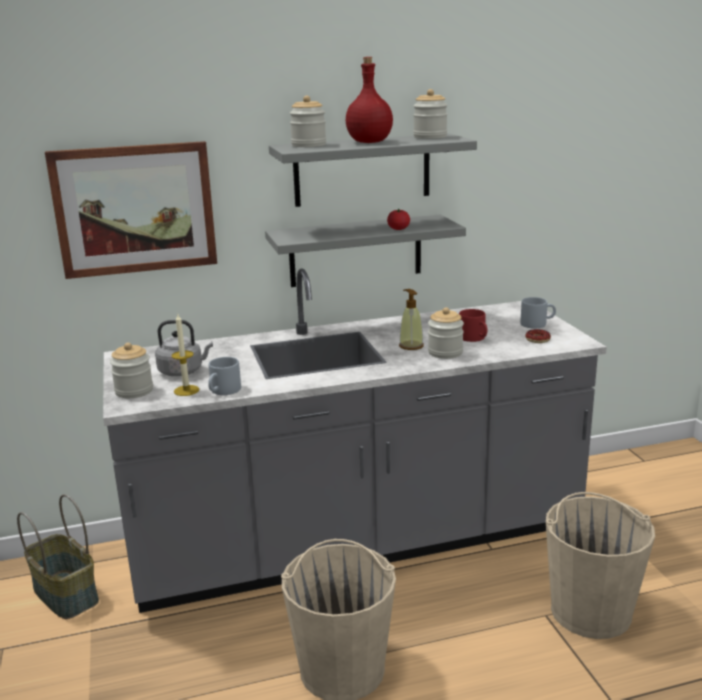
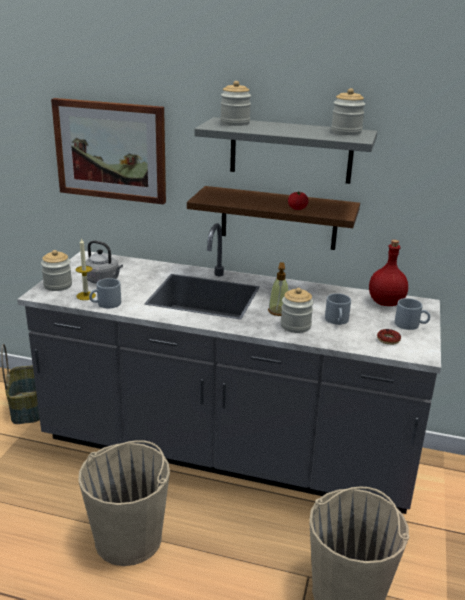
camera: 30 degrees right, 5 degrees up
grey shelf [265,215,466,287] -> brown shelf [187,186,360,250]
red bottle [346,57,393,143] -> red bottle moved to [369,240,408,306]
red mug [459,309,488,342] -> grey mug [325,293,351,325]

